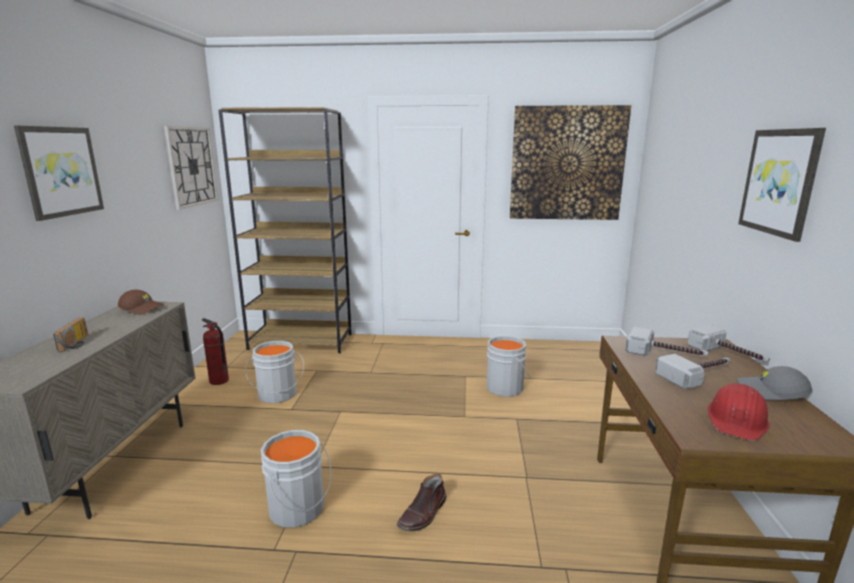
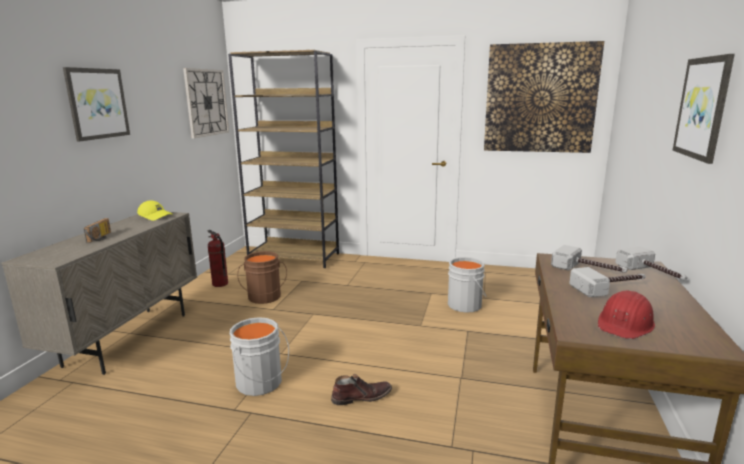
camera: 10 degrees right, 0 degrees up
brown cap [118,290,164,315] -> yellow cap [137,201,173,221]
grey bucket [245,341,304,403] -> brown bucket [237,251,287,304]
brown boot [397,474,446,531] -> brown boot turned 150 degrees counterclockwise [331,374,392,405]
grey cap [737,366,812,400] -> none

